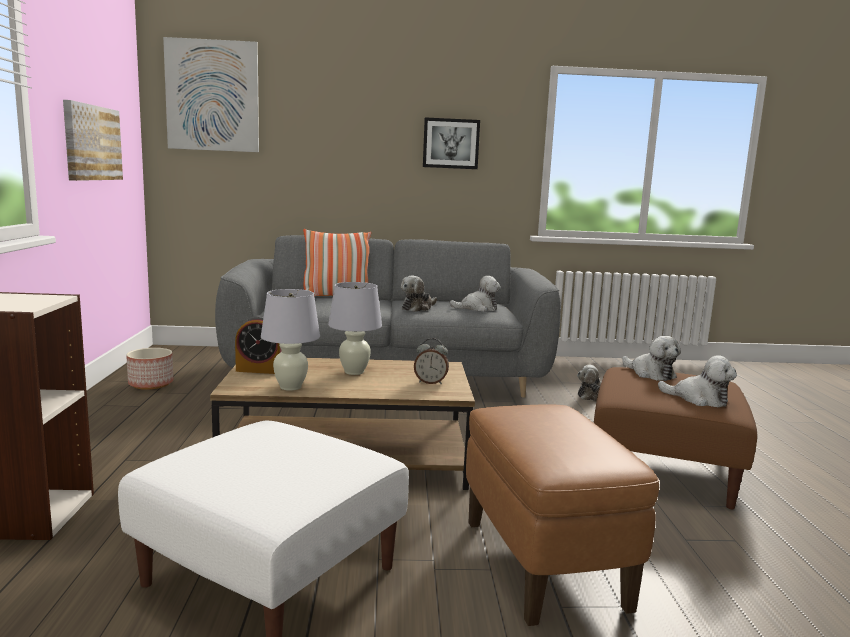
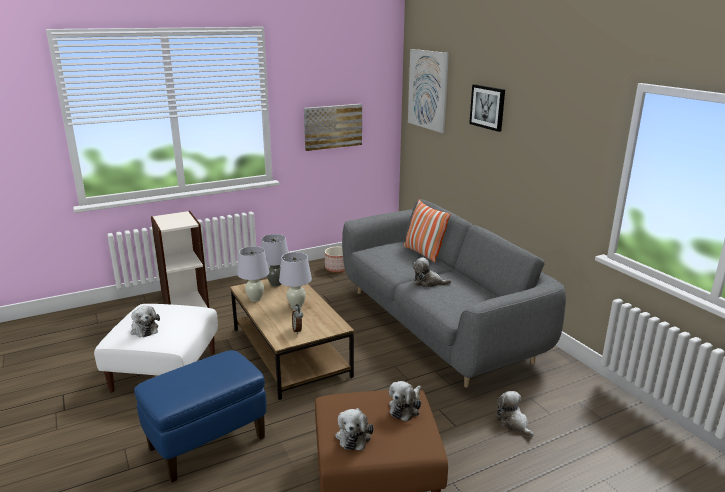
camera: 65 degrees right, 10 degrees up
alarm clock [235,315,282,374] -> grey table lamp [261,234,289,287]
picture [423,117,480,169] -> picture moved to [469,84,505,132]
plush toy [450,276,501,312] -> plush toy moved to [131,306,160,337]
brown ottoman [466,405,659,626] -> blue ottoman [134,350,267,483]

